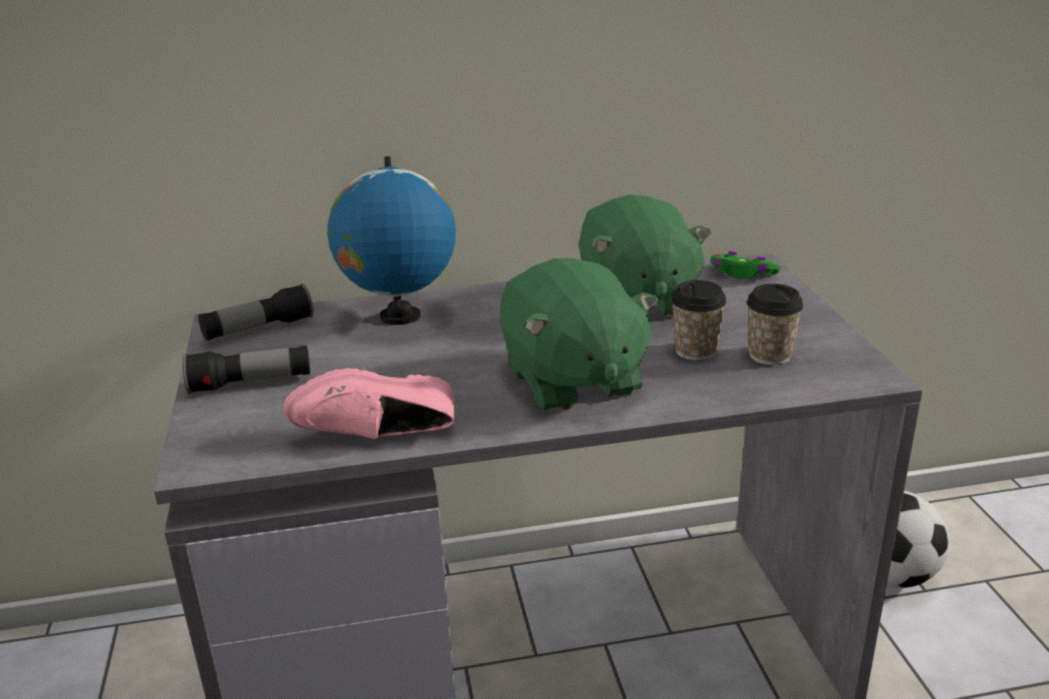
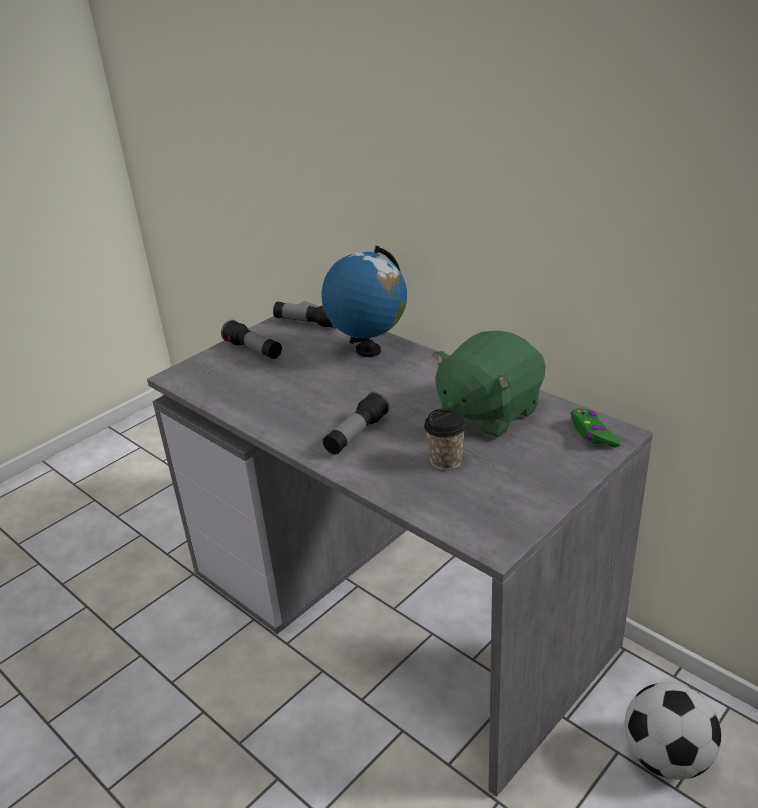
camera: 55 degrees right, 5 degrees up
pink shoe [283,368,455,439] -> none
green plush toy [500,258,659,412] -> flashlight [323,392,389,455]
cup [746,284,804,365] -> none

